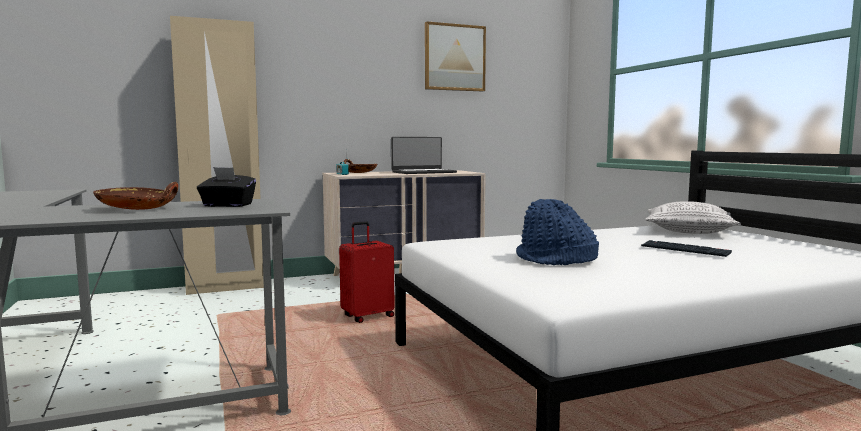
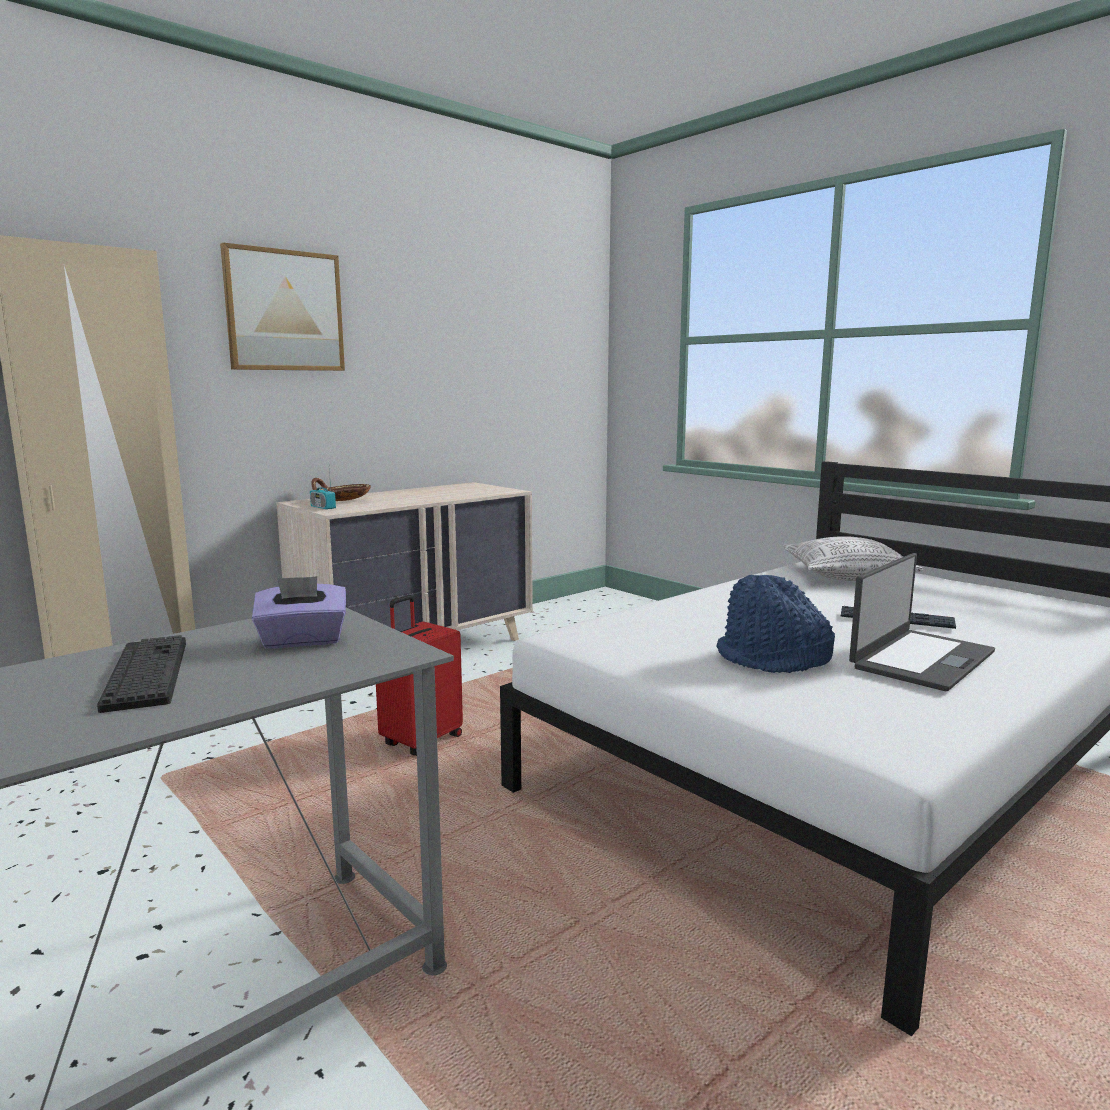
camera: 20 degrees left, 5 degrees up
brown bowl [93,182,178,210] -> keyboard [97,635,186,713]
black tissue box [197,167,256,207] -> purple tissue box [252,576,346,649]
laptop [391,137,457,174] -> laptop moved to [849,553,995,691]
picture [425,21,486,91] -> picture moved to [220,243,345,371]

